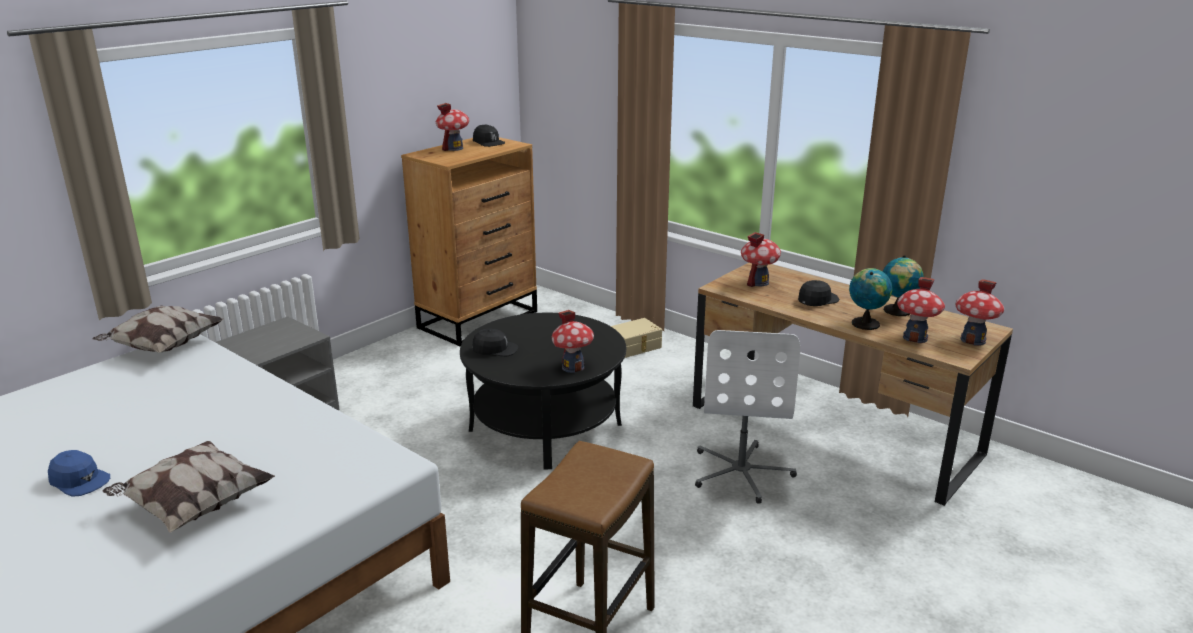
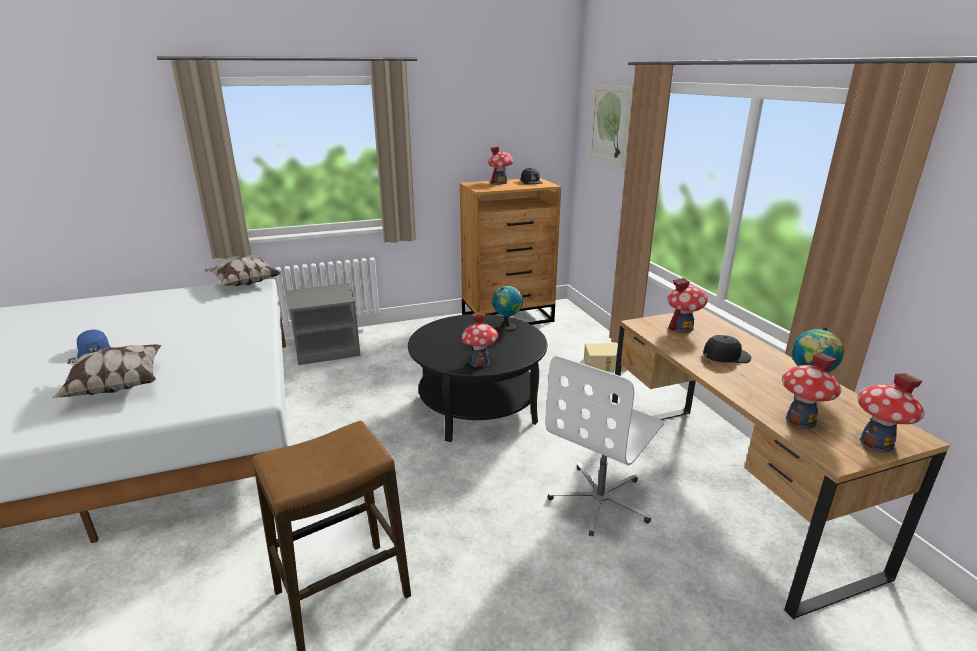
camera: 30 degrees right, 0 degrees up
black cap [472,329,518,356] -> none
globe [849,268,892,330] -> globe moved to [492,286,523,332]
none -> picture [589,85,633,167]

